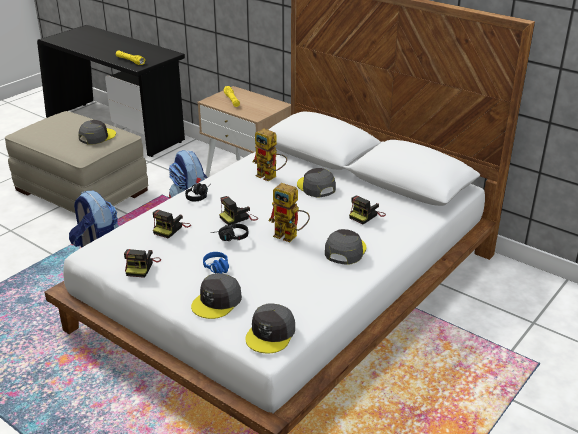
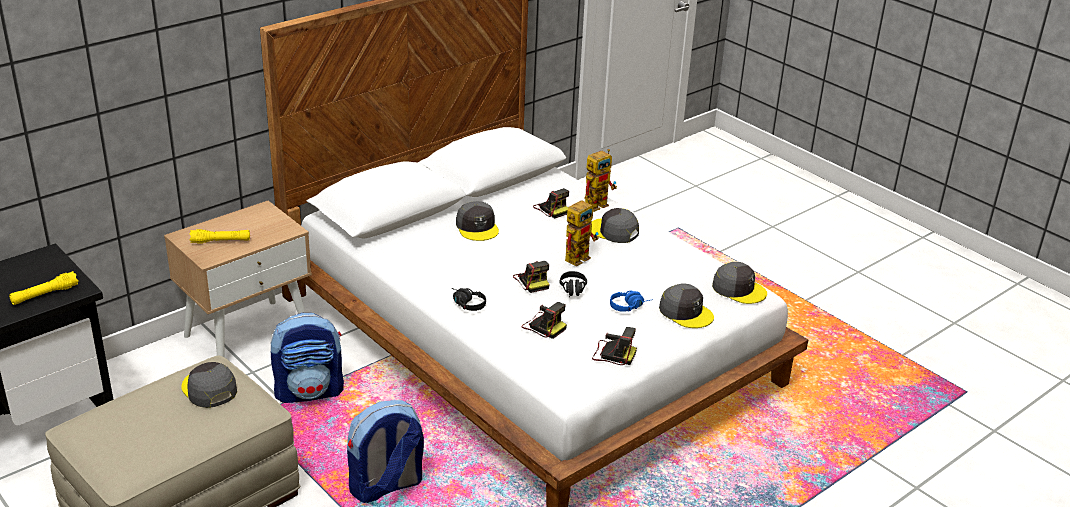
camera: 80 degrees left, 0 degrees up
toy robot [253,128,287,181] -> toy robot moved to [585,149,617,212]
grey cap [297,168,336,197] -> grey cap turned 90 degrees counterclockwise [456,201,499,241]

